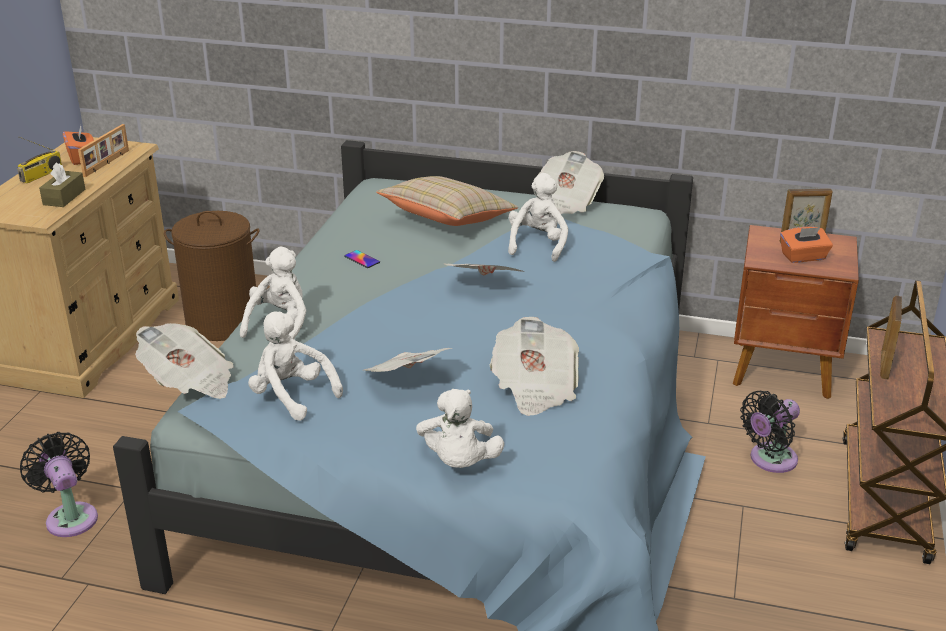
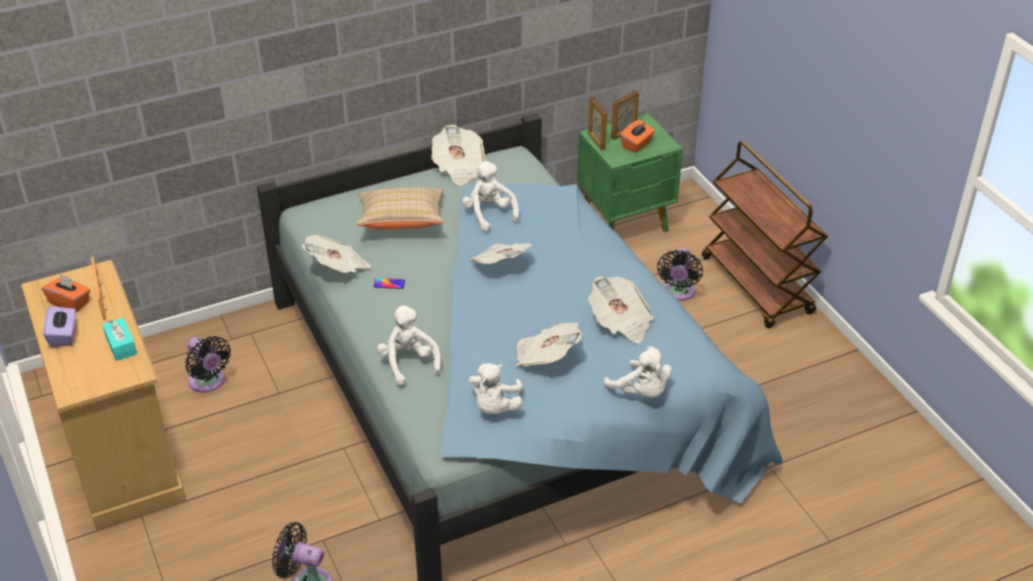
camera: 40 degrees left, 10 degrees up
radio [17,137,62,183] -> purple tissue box [44,307,76,347]
brown tissue box [39,162,85,207] -> turquoise tissue box [102,318,137,361]
newspaper [135,323,233,399] -> newspaper moved to [301,235,371,273]
brown laundry basket [164,211,260,341] -> black fan [185,336,231,393]
white plush toy [248,311,343,421] -> white plush toy turned 75 degrees counterclockwise [469,363,524,414]
brown nightstand [733,225,859,399] -> green nightstand [577,113,683,232]
picture frame [880,296,902,379] -> picture frame moved to [588,97,607,150]

